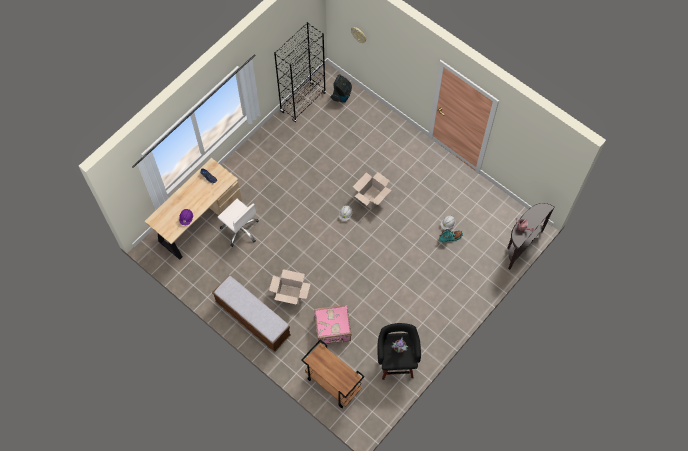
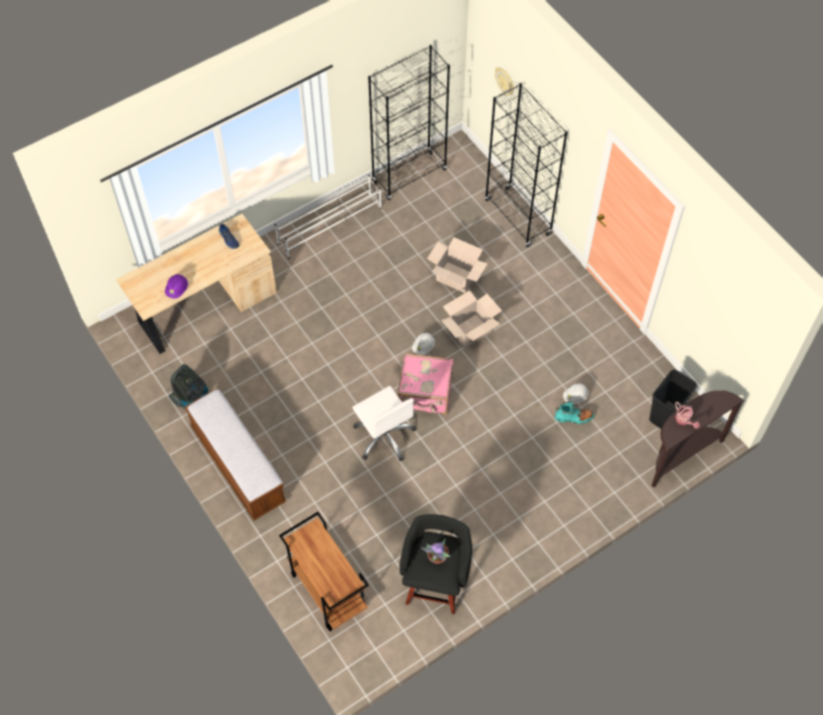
camera: 15 degrees right, 5 degrees down
white office chair [218,199,259,247] -> white office chair moved to [352,386,416,461]
cardboard box [269,269,310,305] -> cardboard box moved to [427,237,488,293]
pink suitcase [314,305,351,344] -> pink suitcase moved to [397,353,454,415]
vacuum cleaner [331,74,352,102] -> vacuum cleaner moved to [168,364,208,409]
none -> white shoe rack [275,174,382,259]
none -> black bookcase [485,83,568,247]
none -> black trash can [649,369,697,429]

